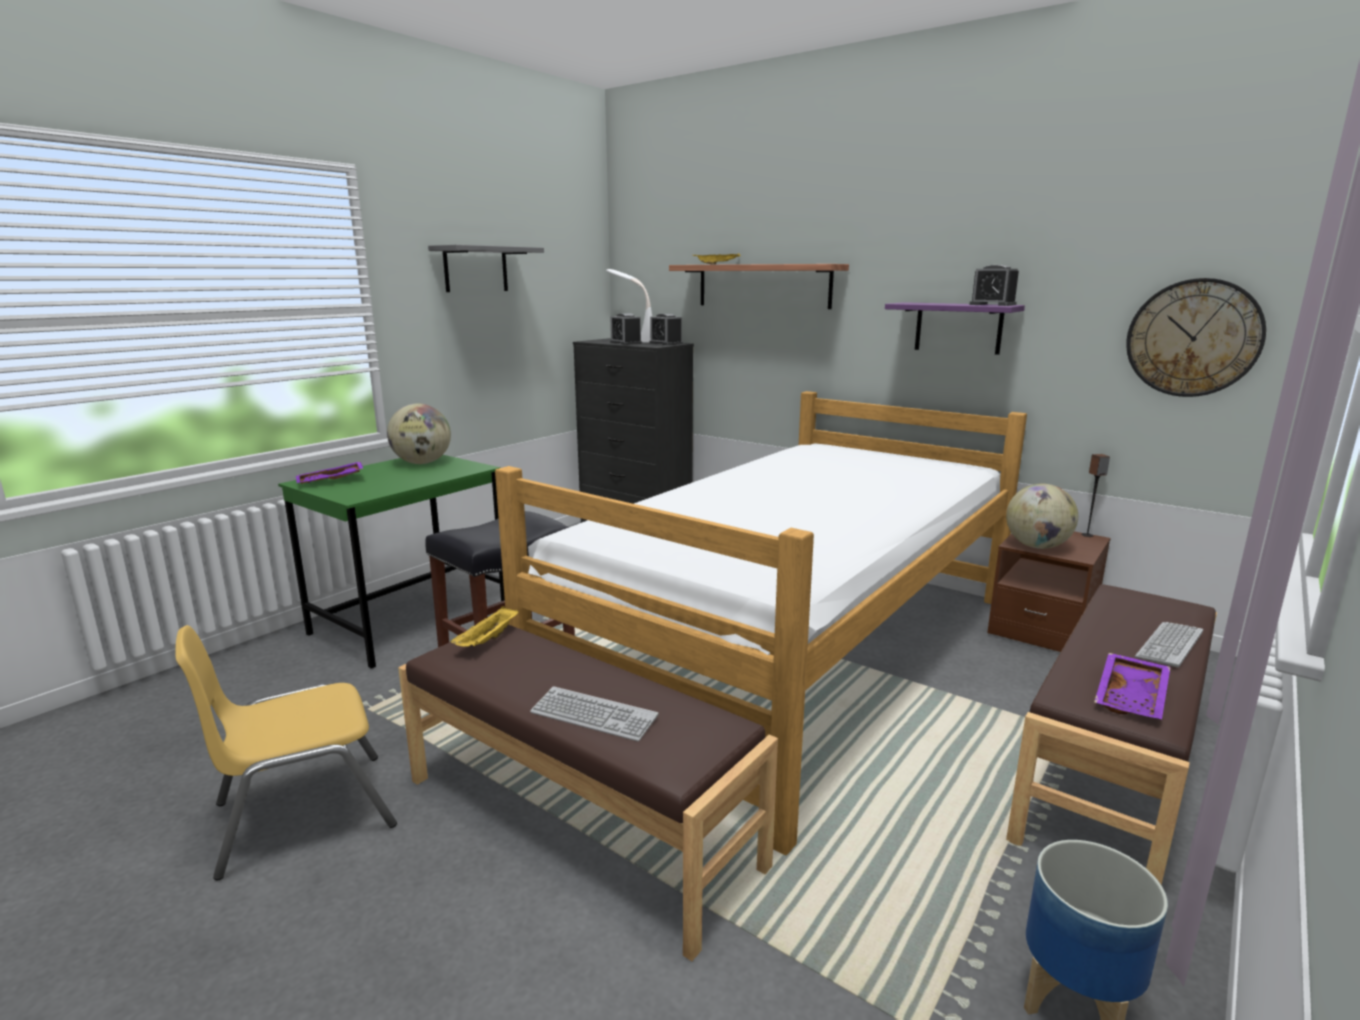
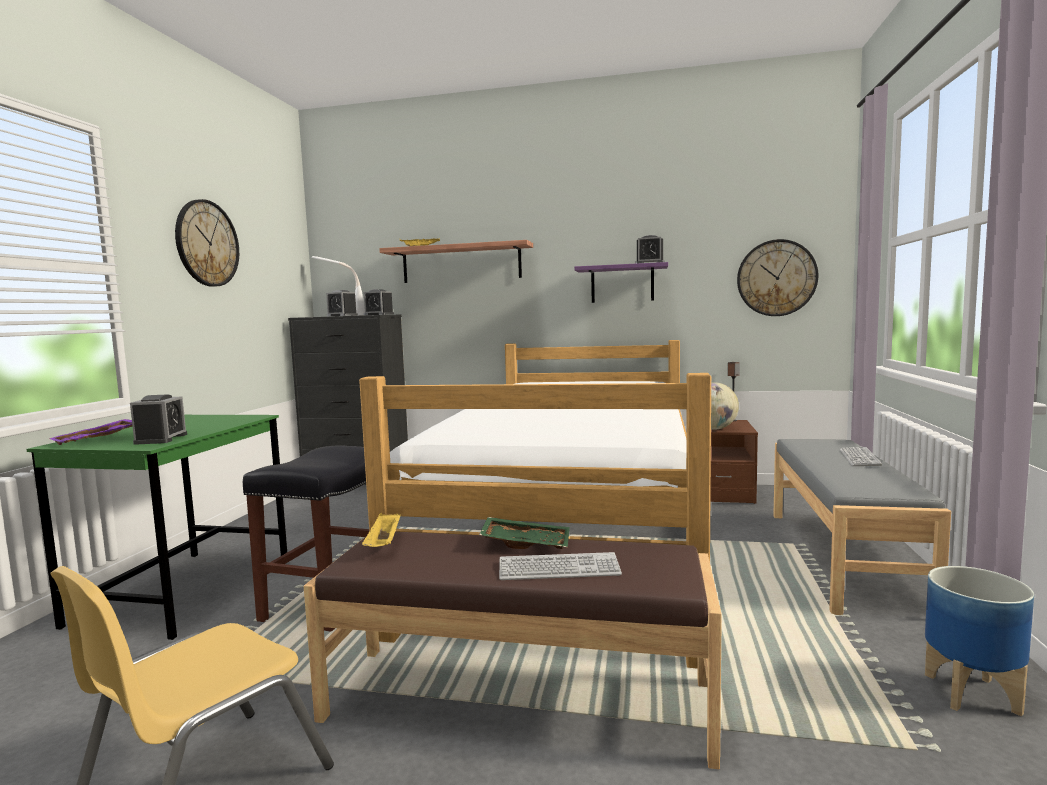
camera: 25 degrees left, 10 degrees down
globe [387,404,451,464] -> none
grey shelf [428,245,544,292] -> wall clock [175,199,239,287]
brown bench [1006,584,1217,885] -> grey bench [773,439,951,615]
purple tray [1094,653,1171,719] -> none
none -> alarm clock [130,394,187,445]
none -> green tray [479,517,570,549]

